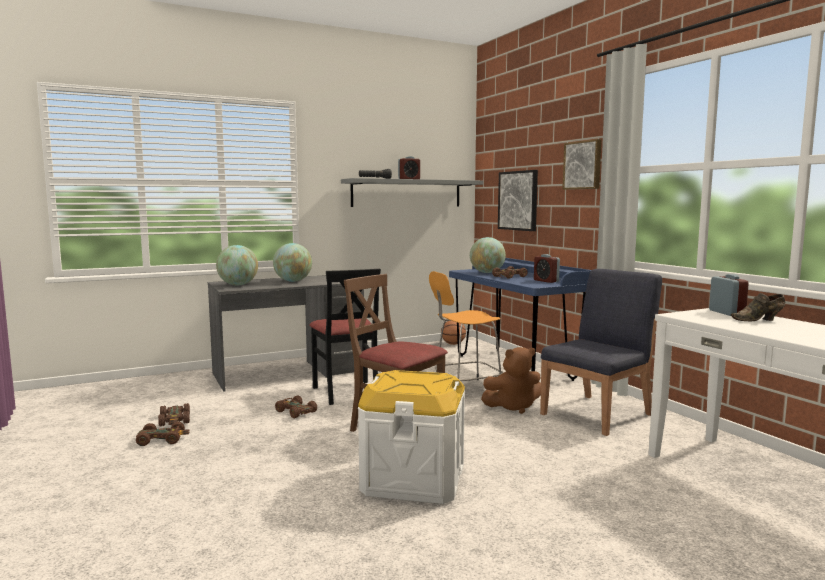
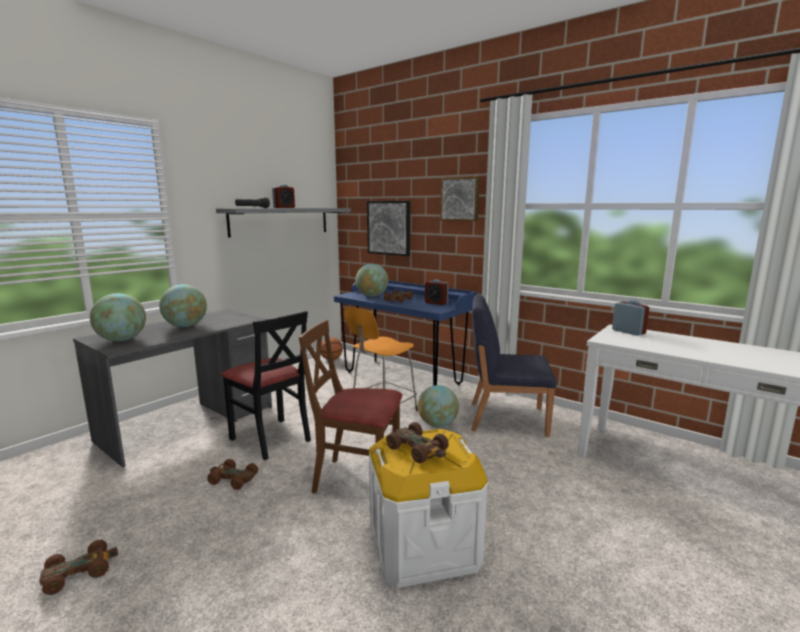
camera: 25 degrees left, 5 degrees up
brown toy car [158,403,190,426] -> brown toy car moved to [386,422,449,463]
brown plush toy [481,347,541,414] -> globe [418,385,459,427]
blue chair [540,269,662,436] -> blue chair turned 105 degrees counterclockwise [471,295,556,437]
brown shoe [731,293,785,321] -> none

